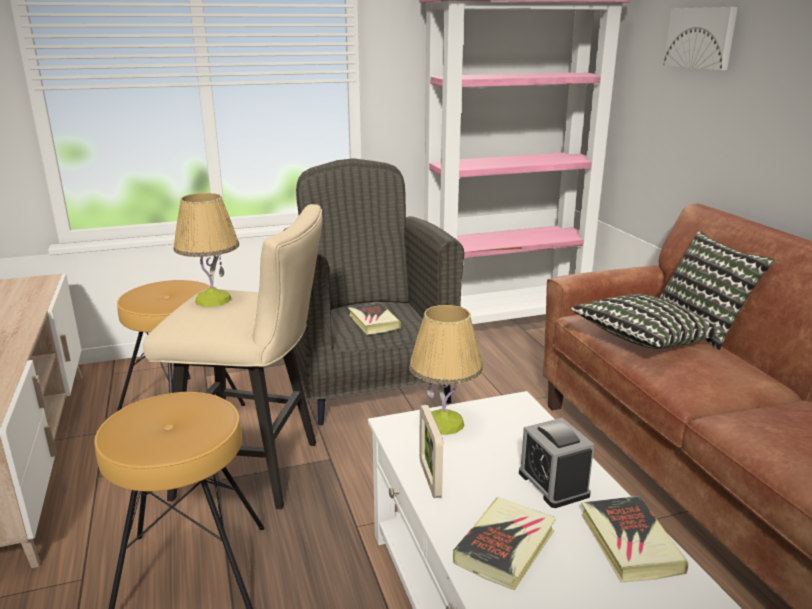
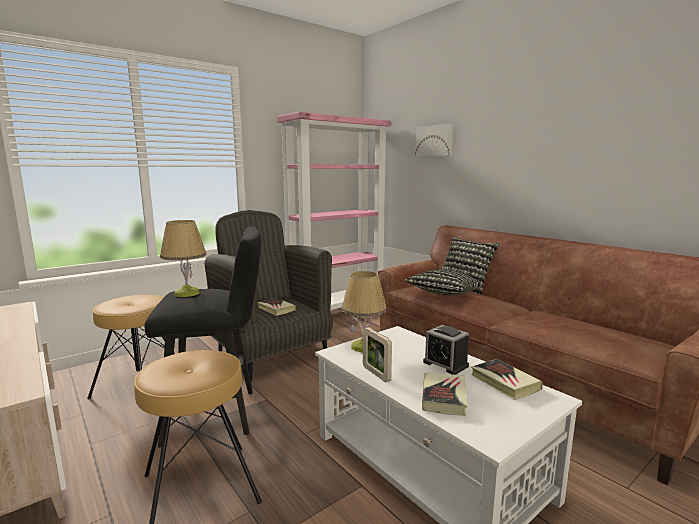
camera: 20 degrees left, 10 degrees down
beige stool [143,204,323,509] -> black stool [144,227,261,447]

